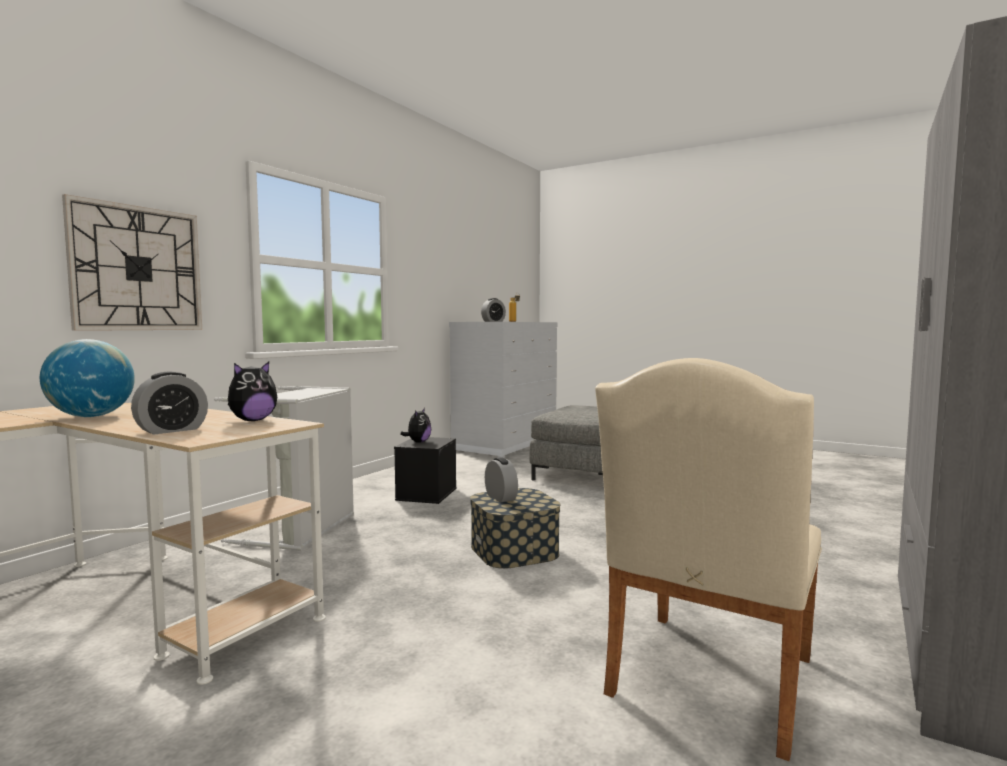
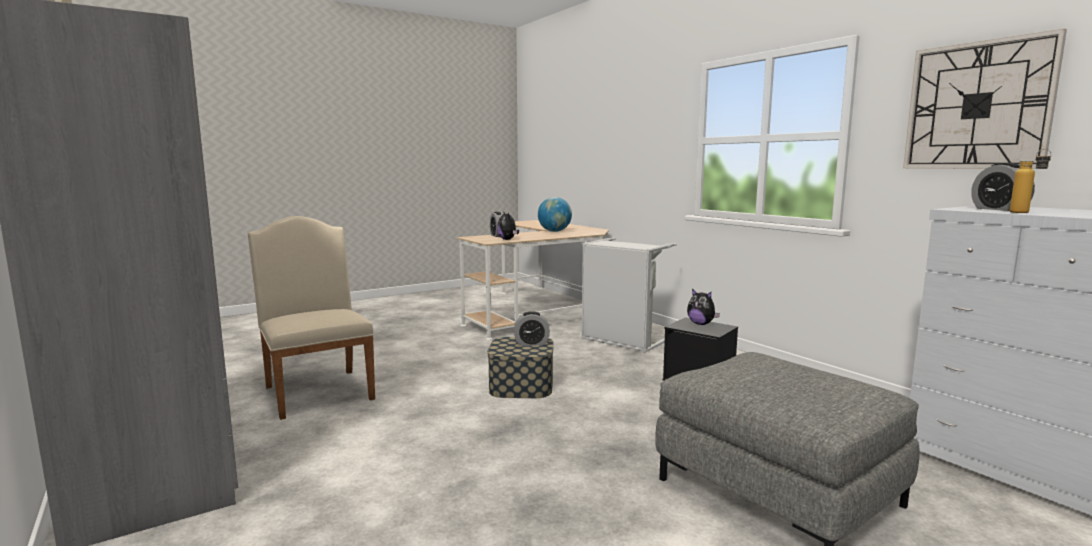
camera: 115 degrees right, 5 degrees up
wall clock [62,194,202,331] -> wall clock moved to [903,29,1067,169]

